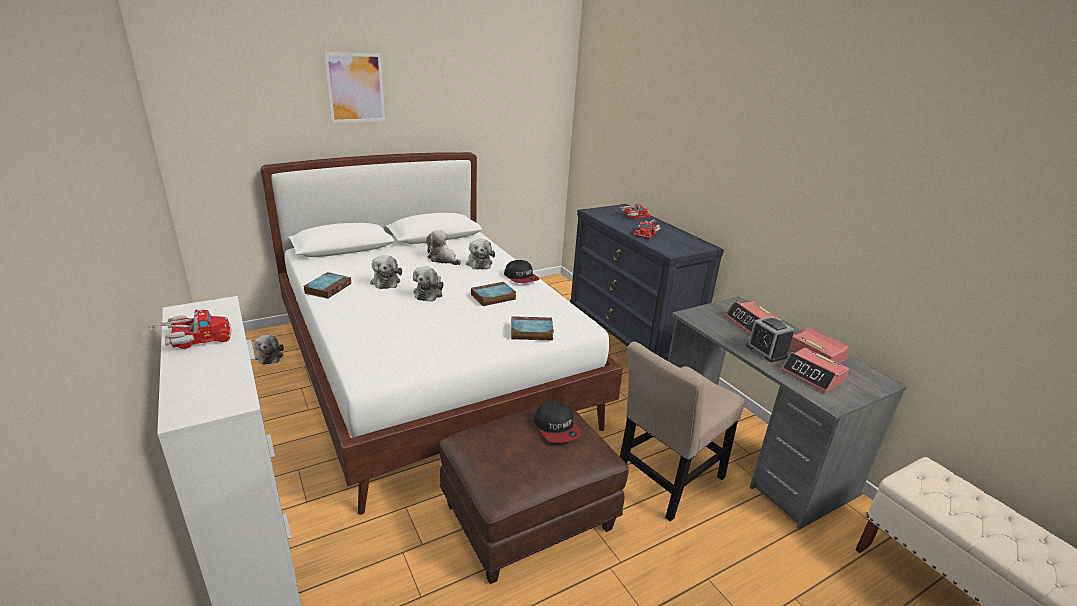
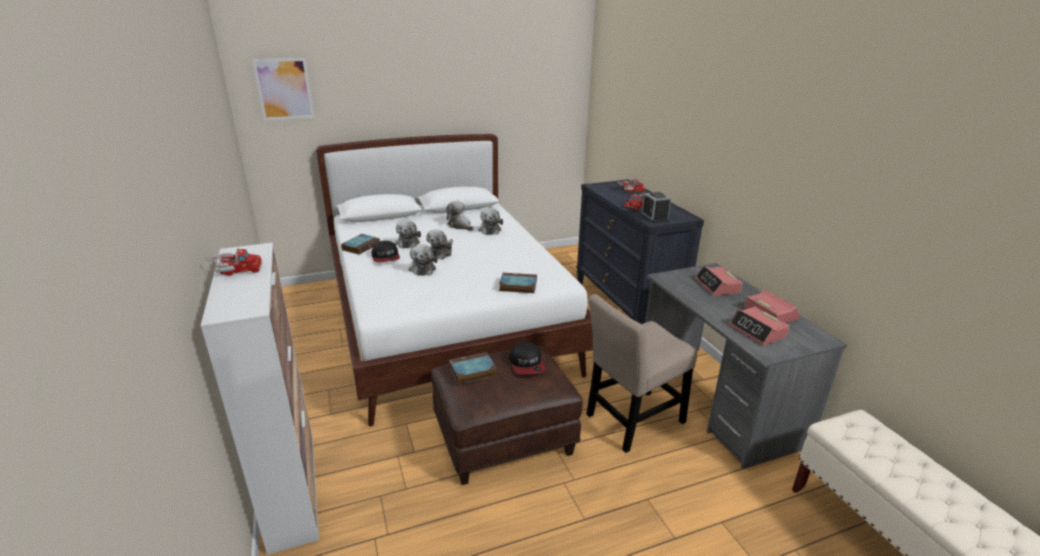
camera: 10 degrees right, 0 degrees up
plush toy [254,335,284,365] -> plush toy moved to [409,244,438,276]
picture [324,52,385,123] -> picture moved to [252,58,314,120]
book [471,282,516,306] -> book moved to [449,352,496,384]
cap [504,260,539,283] -> cap moved to [371,241,400,262]
alarm clock [746,316,794,362] -> alarm clock moved to [641,192,671,223]

